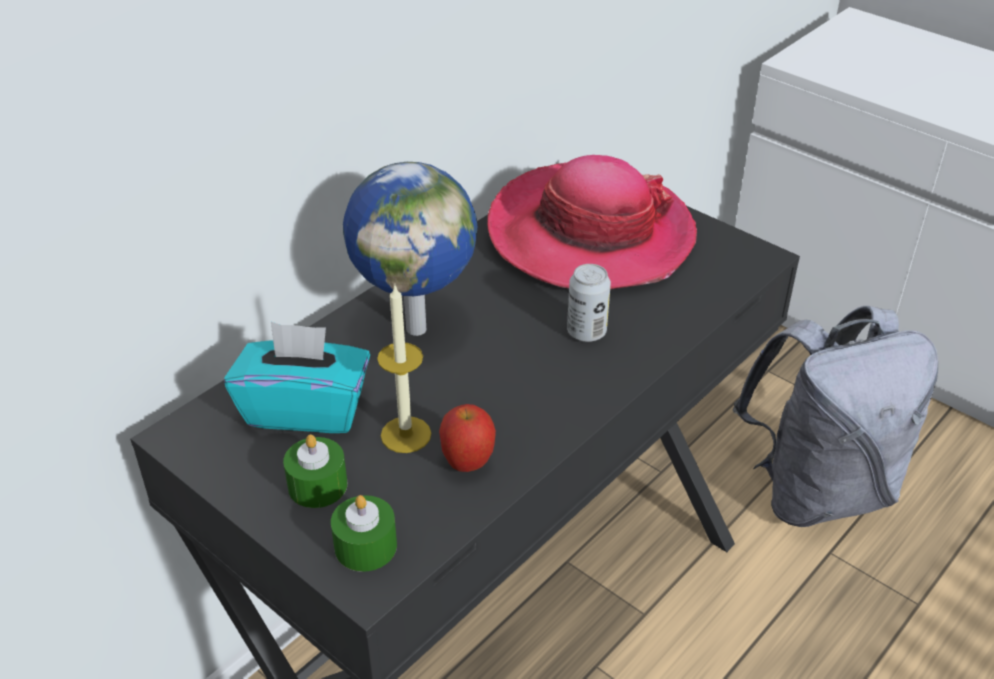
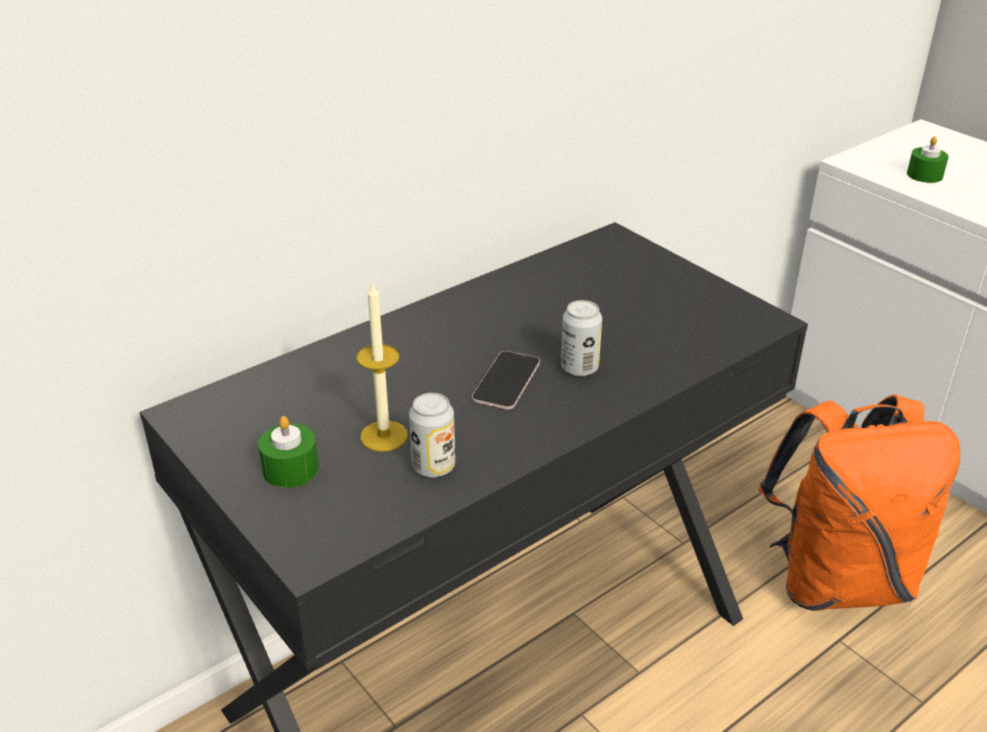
camera: 10 degrees right, 5 degrees down
turquoise tissue box [224,322,370,433] -> none
green candle [331,495,397,572] -> green candle moved to [907,136,949,183]
globe [343,162,477,336] -> none
apple [439,404,496,472] -> can [409,393,455,478]
hat [487,155,697,289] -> none
grey backpack [733,306,938,527] -> orange backpack [758,395,960,611]
none -> phone [472,351,540,410]

